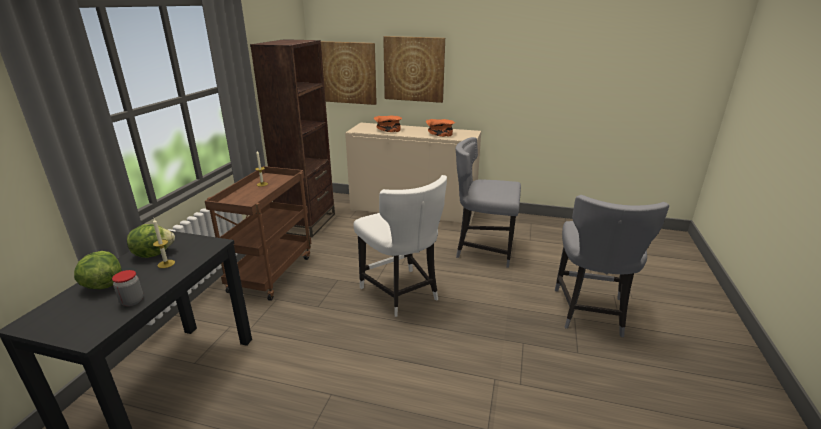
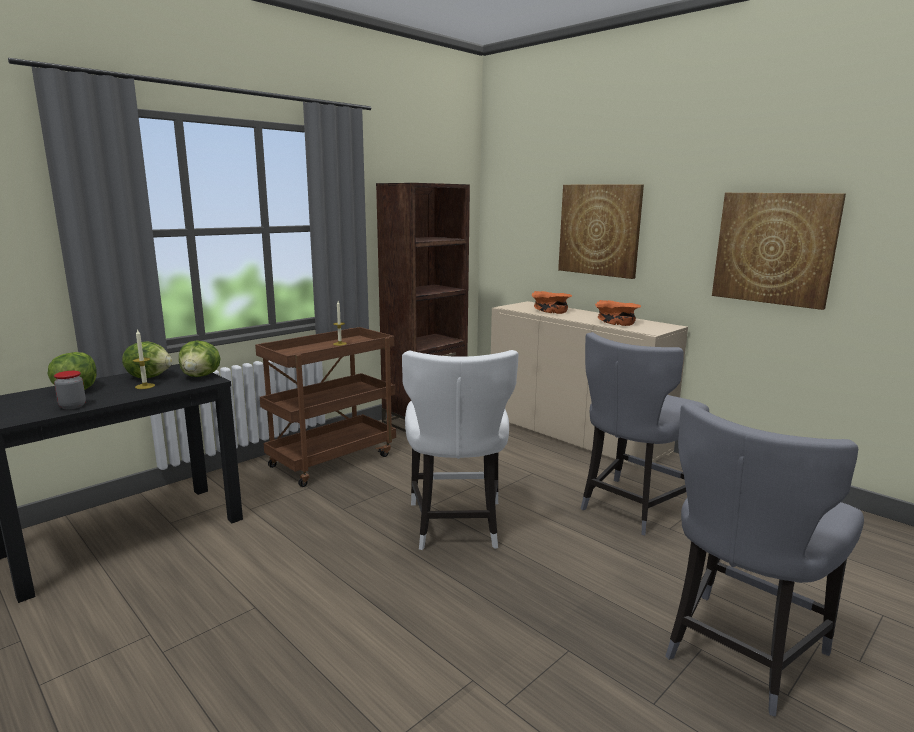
camera: 30 degrees right, 10 degrees down
picture [321,41,377,105] -> picture moved to [712,193,846,310]
grey chair [456,137,521,268] -> grey chair turned 90 degrees counterclockwise [580,332,709,535]
none -> lettuce [179,340,221,377]

